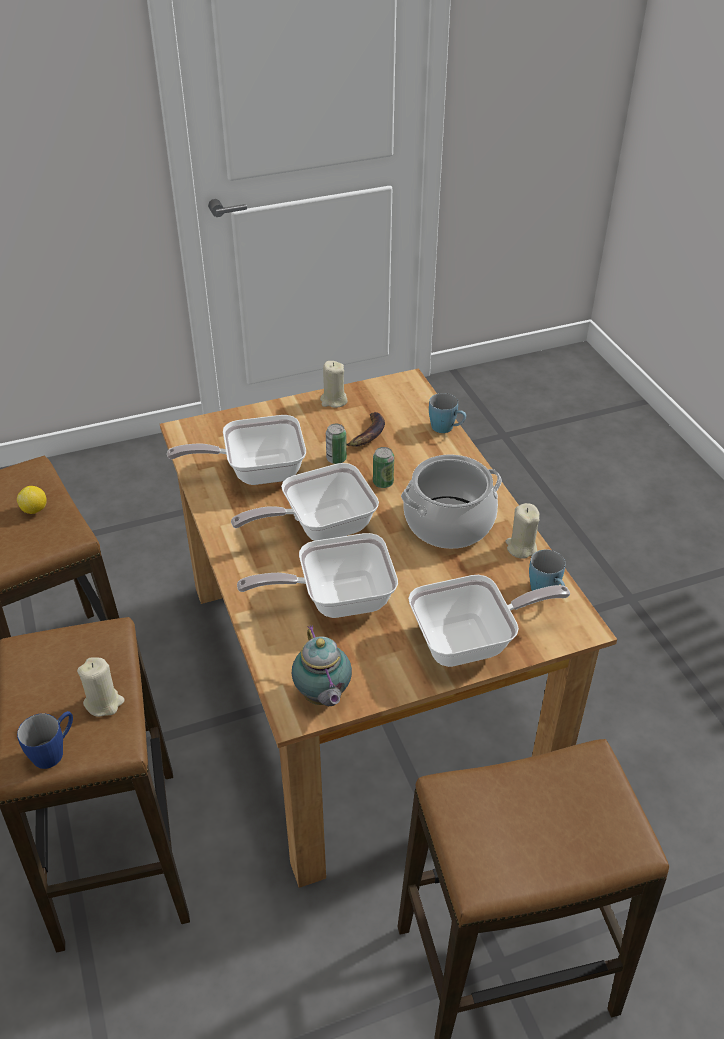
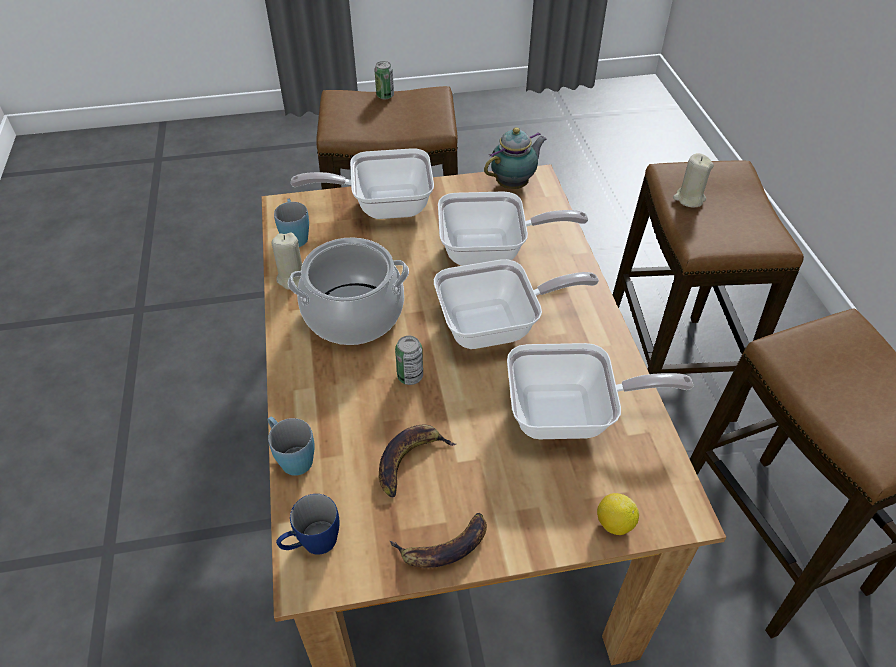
camera: 170 degrees left, 5 degrees up
lemon [17,486,47,514] -> lemon moved to [597,493,639,535]
blue mug [17,711,73,769] -> blue mug moved to [276,494,340,555]
teapot [292,625,352,706] -> teapot turned 60 degrees clockwise [484,127,547,189]
beige candle [320,361,348,408] -> banana [390,513,487,568]
can [326,424,347,464] -> can moved to [374,61,394,99]

